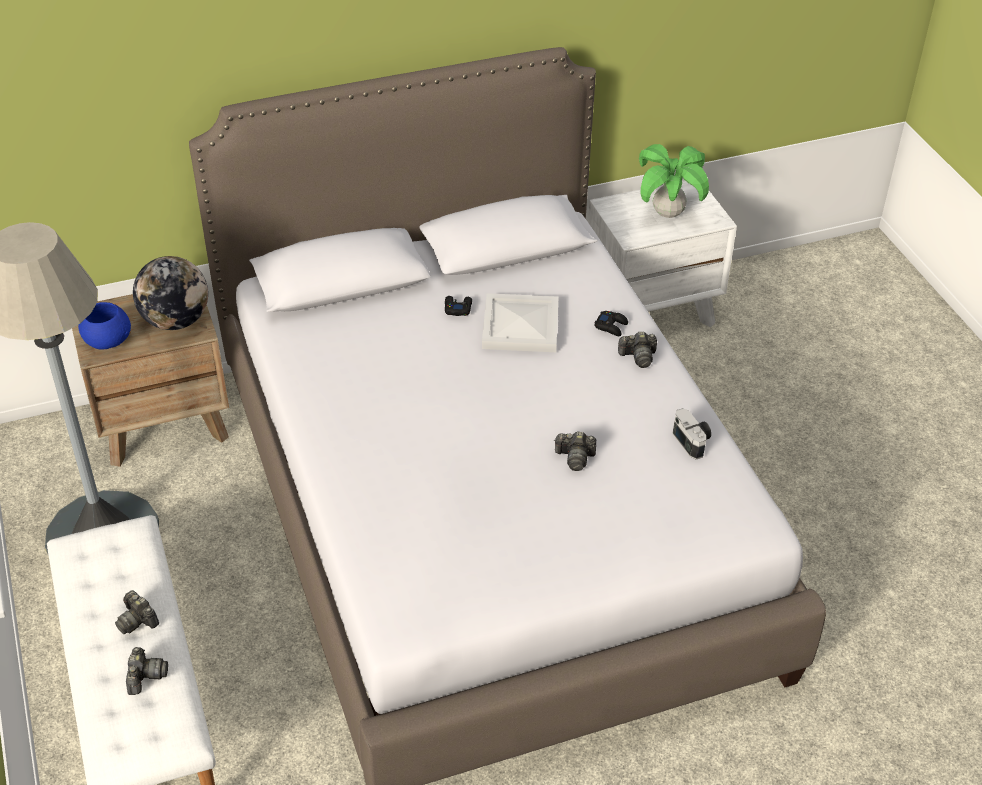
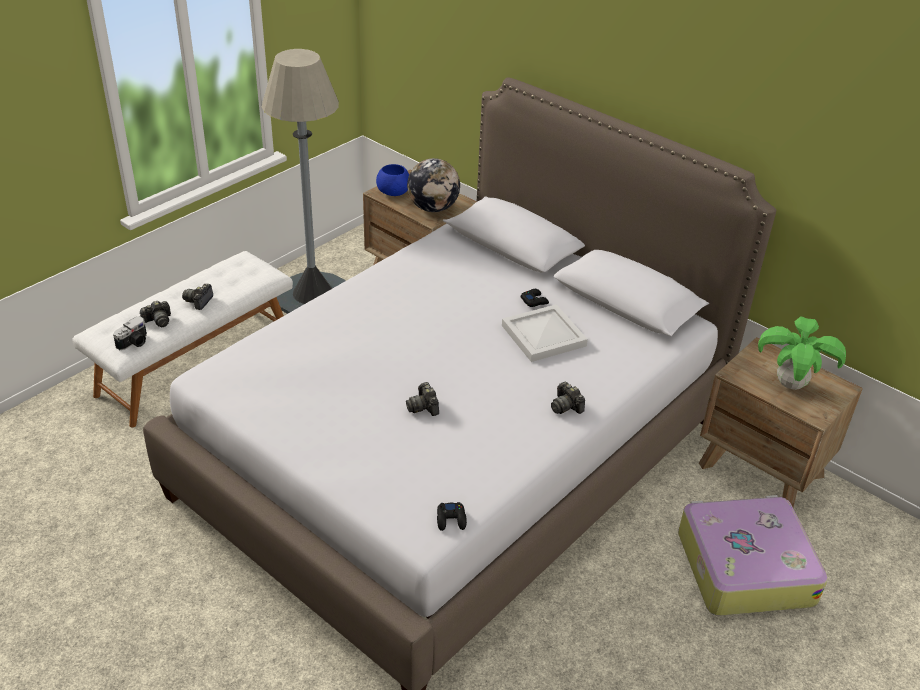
camera: 60 degrees right, 5 degrees down
white nightstand [588,180,737,328] -> brown nightstand [699,337,863,507]
black game controller [594,311,628,336] -> black game controller moved to [437,502,467,531]
camera [672,408,711,460] -> camera moved to [113,316,147,350]
none -> suitcase [678,495,828,616]

